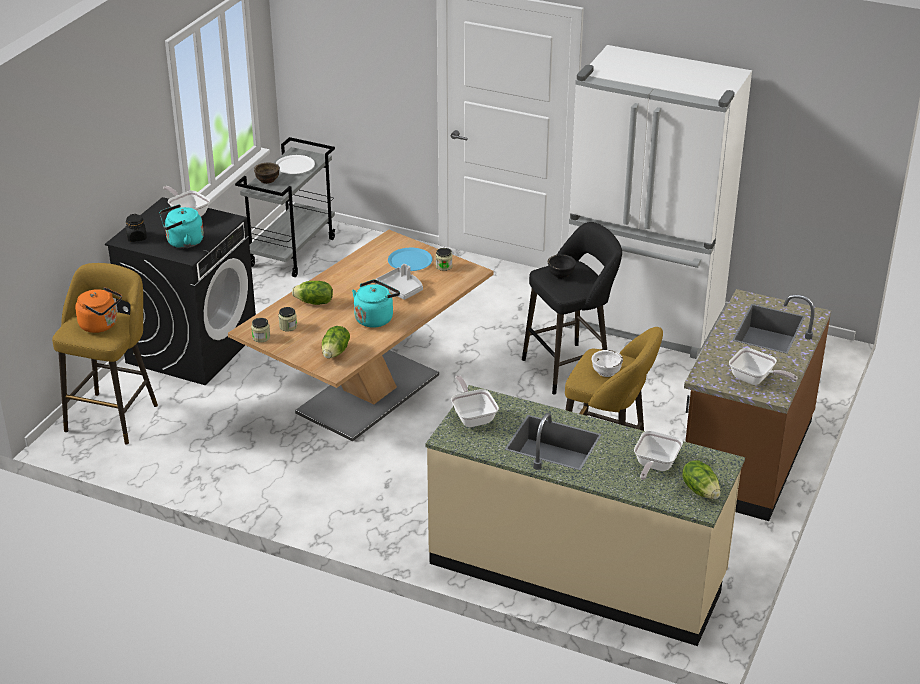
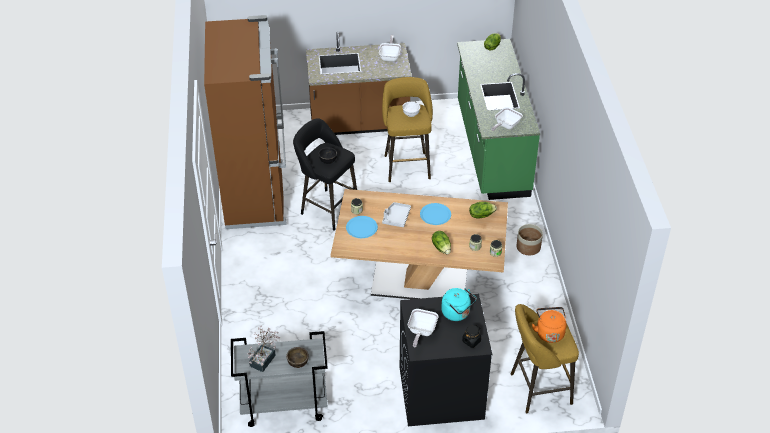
camera: 120 degrees left, 10 degrees up
white plate [275,155,315,174] -> potted plant [248,325,280,372]
turquoise kettle [352,280,400,328] -> blue plate [420,203,451,225]
beige counter [425,385,745,646] -> green counter [457,39,540,200]
white fridge [565,45,752,359] -> brown fridge [204,15,287,229]
frying pan [634,431,683,480] -> none
none -> planter [516,224,543,255]

